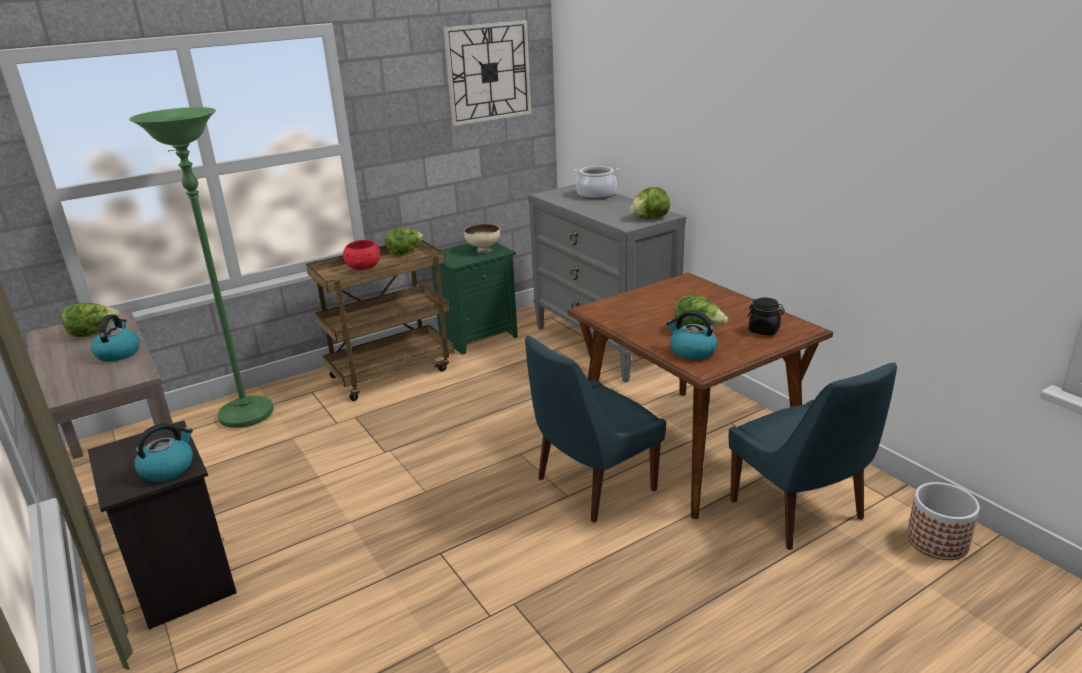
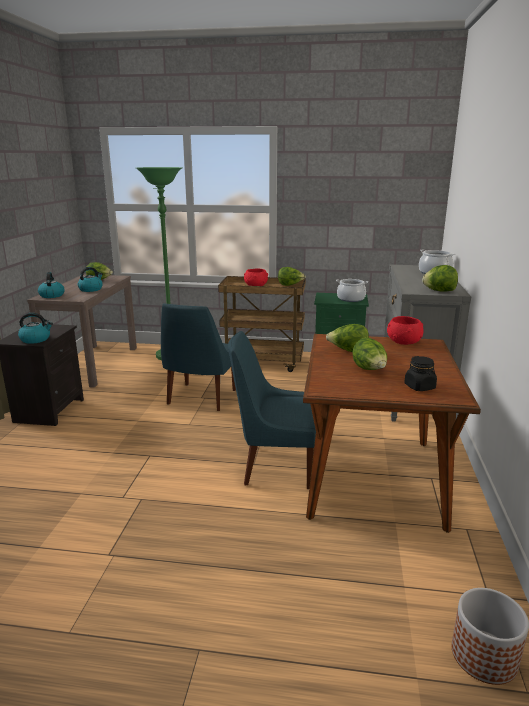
camera: 40 degrees right, 5 degrees down
wall clock [443,20,531,126] -> none
beige bowl [464,224,500,253] -> cooking pot [336,279,368,302]
kettle [666,310,717,360] -> kettle moved to [38,272,65,298]
blue chair [729,362,897,550] -> blue chair moved to [161,303,236,411]
none -> lettuce [326,324,369,352]
none -> red bowl [387,316,424,345]

